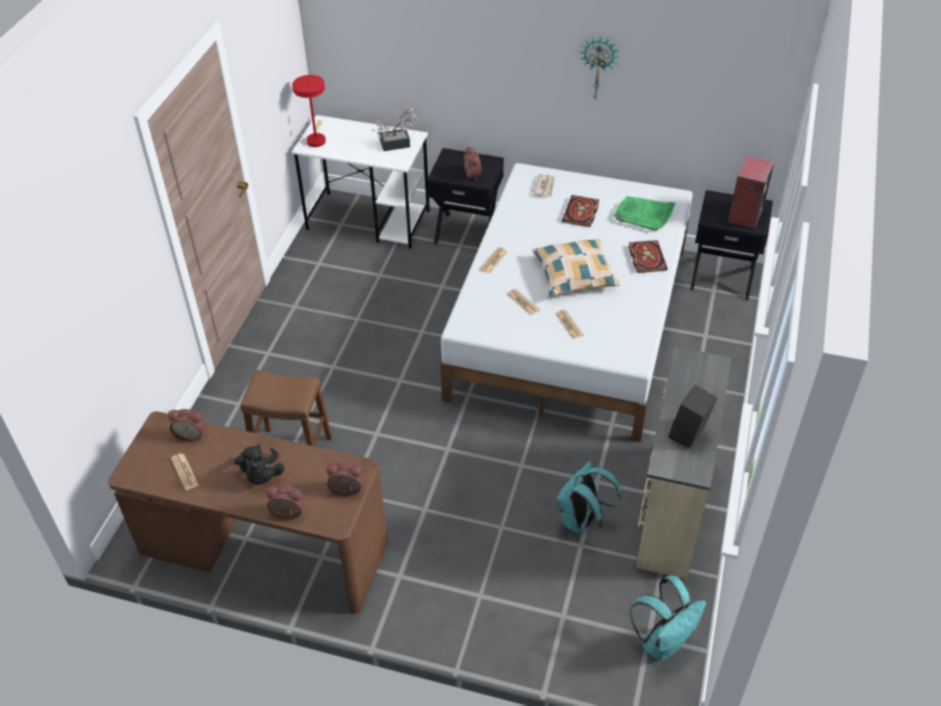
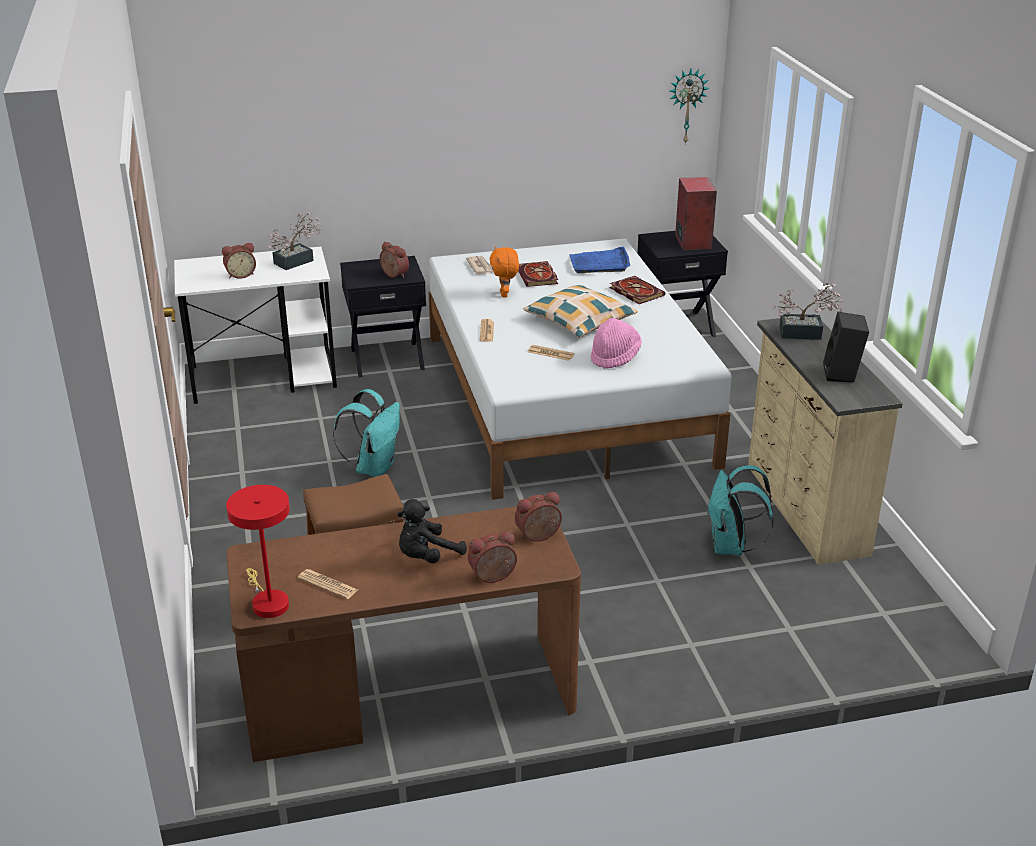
camera: 30 degrees left, 15 degrees down
alarm clock [168,409,206,441] -> alarm clock moved to [222,243,256,279]
black plush toy [234,444,284,485] -> black plush toy turned 90 degrees clockwise [397,499,467,563]
red table lamp [292,75,326,147] -> red table lamp moved to [226,485,290,618]
newspaper [556,309,583,339] -> pink hat [591,318,642,369]
wall clock [580,36,619,101] -> wall clock moved to [669,69,709,145]
green tray [613,196,676,231] -> blue tray [569,246,630,273]
turquoise backpack [630,576,706,661] -> turquoise backpack moved to [333,389,400,477]
none -> orange plush toy [490,246,519,298]
none -> potted plant [771,282,843,340]

